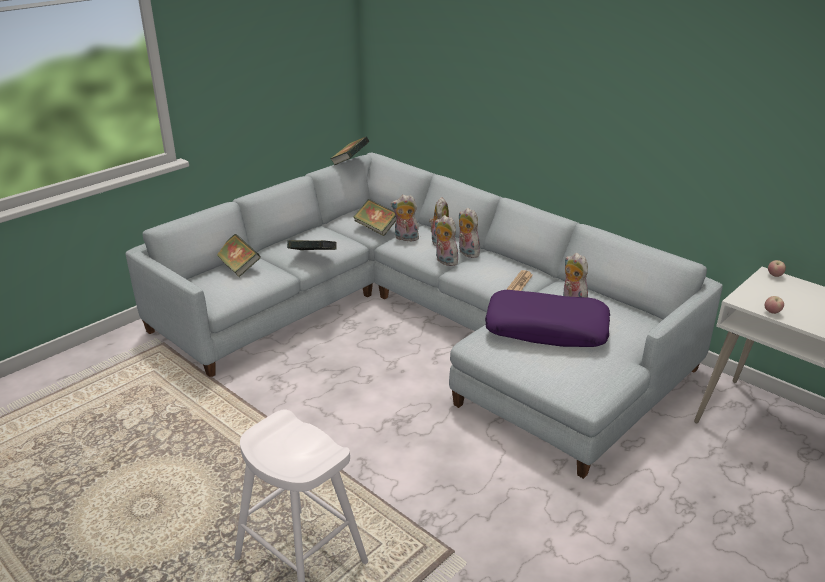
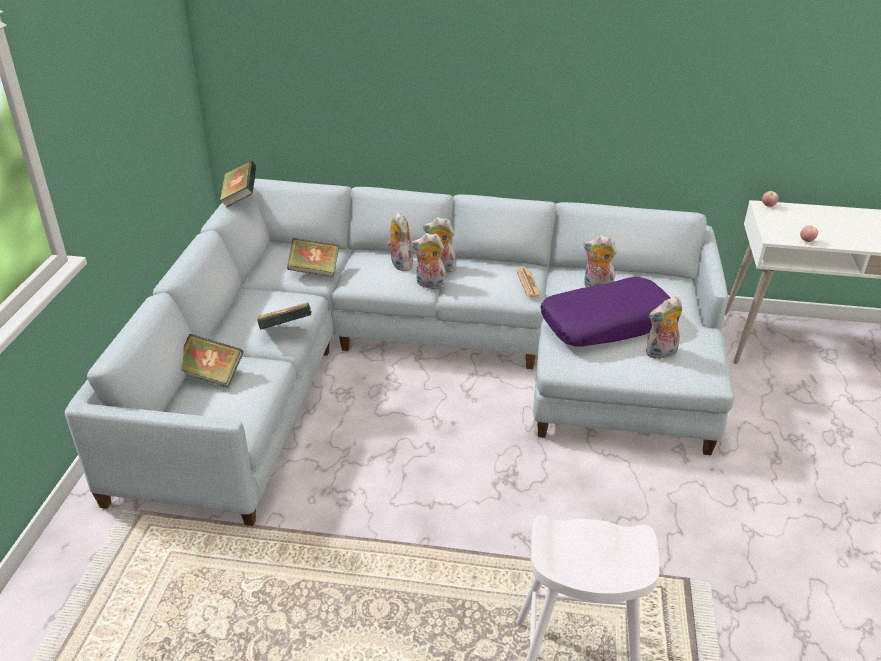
camera: 35 degrees left, 5 degrees up
plush toy [391,195,419,241] -> plush toy moved to [646,297,682,359]

